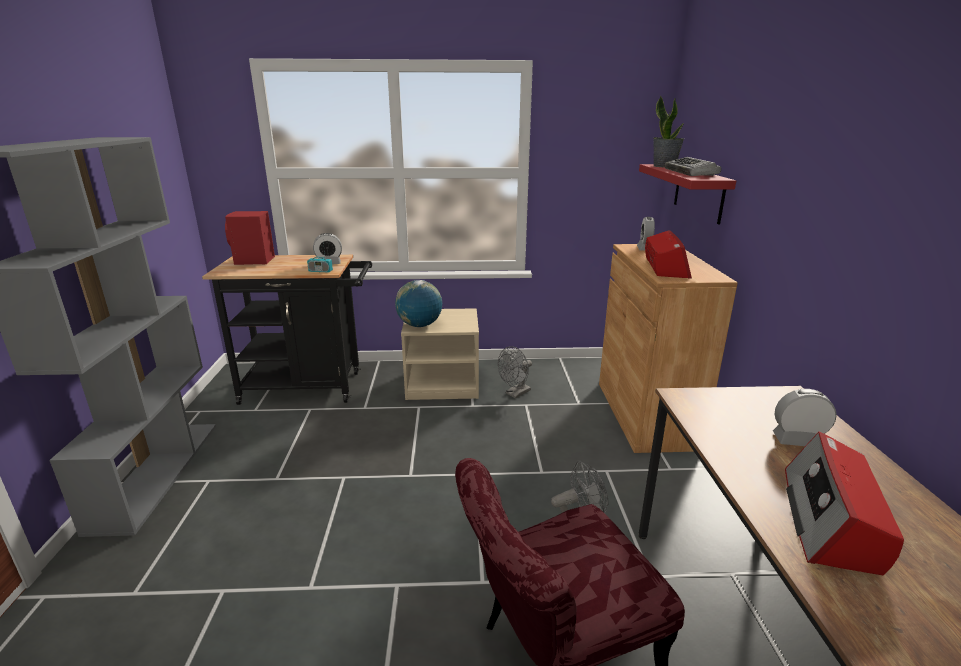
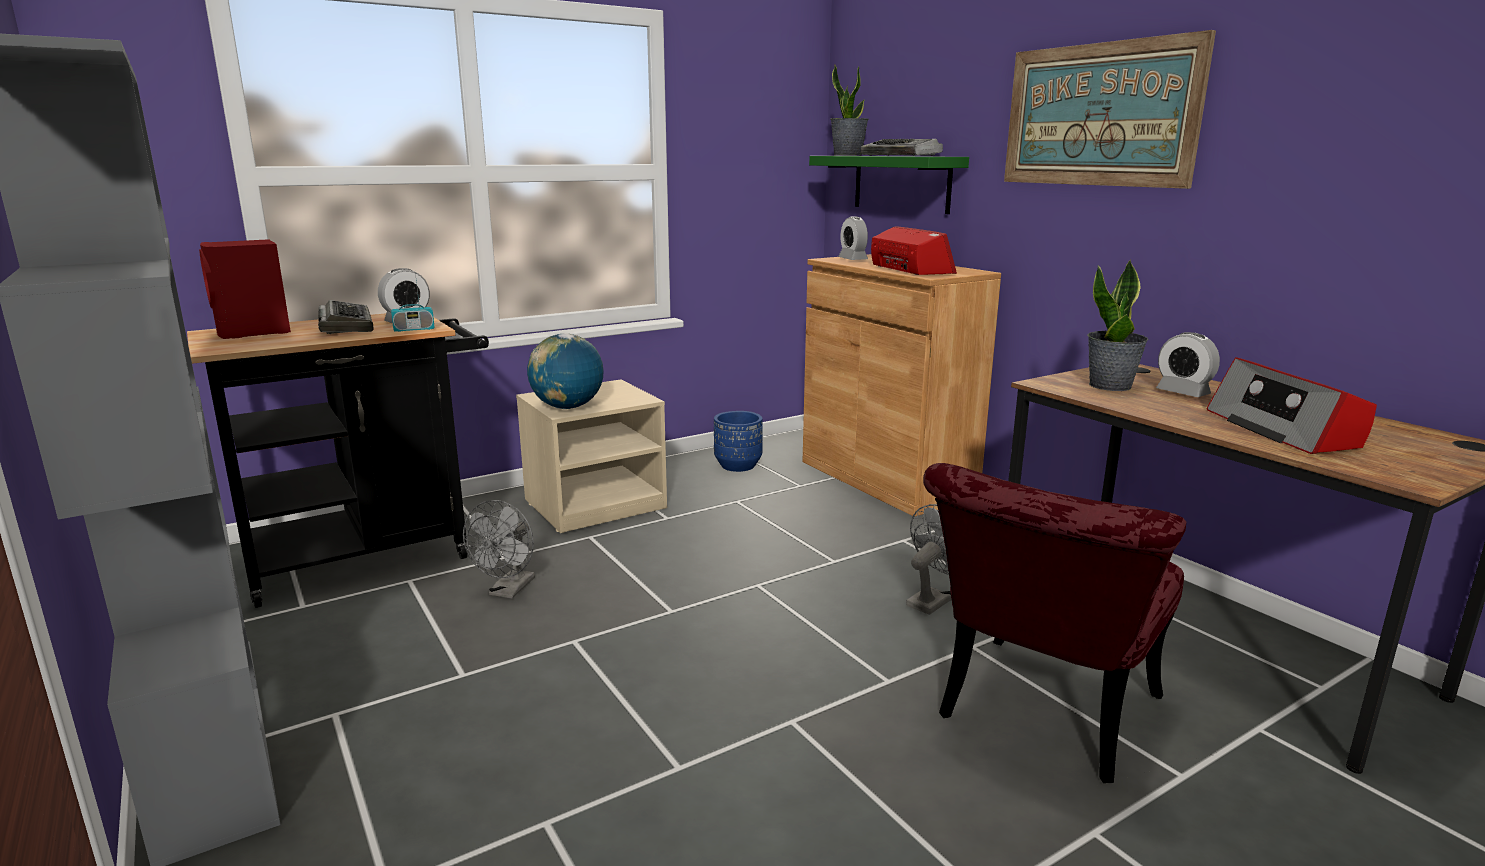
camera: 30 degrees left, 5 degrees down
grey fan [498,346,532,398] -> grey fan moved to [463,500,535,599]
red shelf [639,164,736,224] -> green shelf [809,156,969,214]
alarm clock [773,389,837,446] -> alarm clock turned 105 degrees counterclockwise [1156,332,1220,397]
none -> keyboard [318,300,373,334]
none -> blue planter [714,411,763,472]
none -> picture [1004,30,1216,189]
none -> potted plant [1087,259,1148,391]

